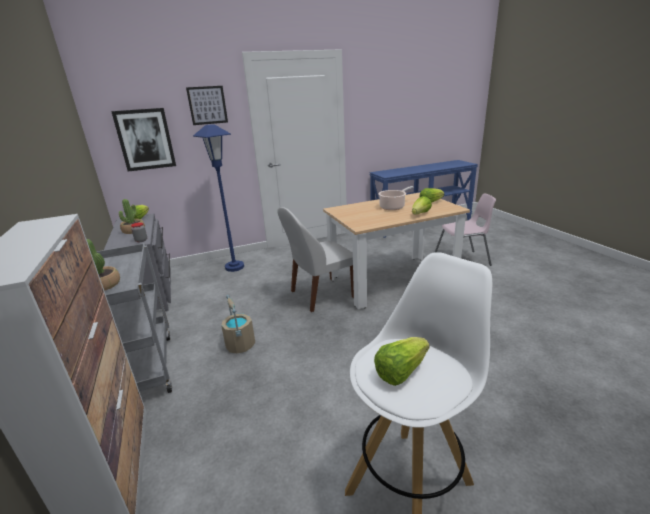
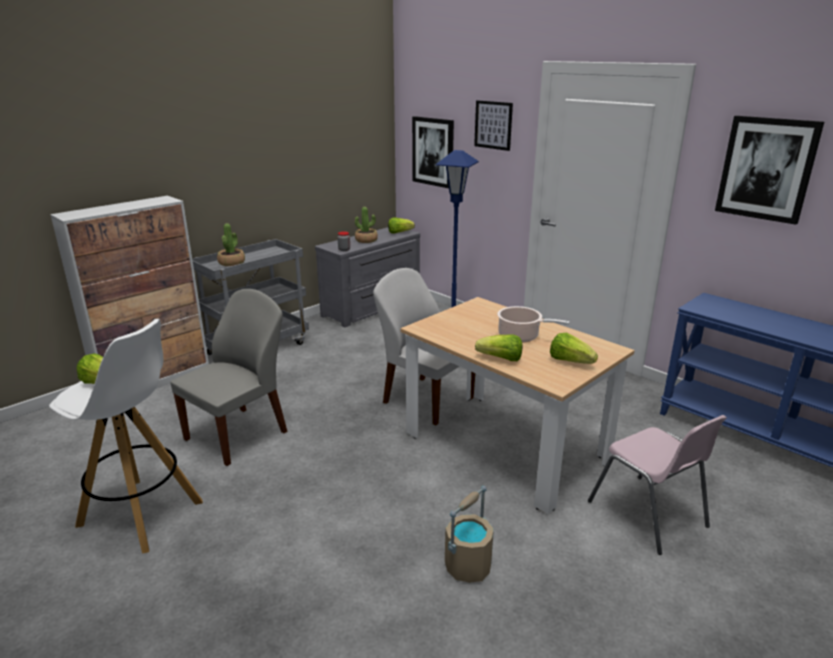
camera: 65 degrees right, 0 degrees up
beige bucket [221,295,255,353] -> beige bucket moved to [445,486,494,583]
none -> grey chair [170,289,288,466]
none -> picture [715,116,824,225]

